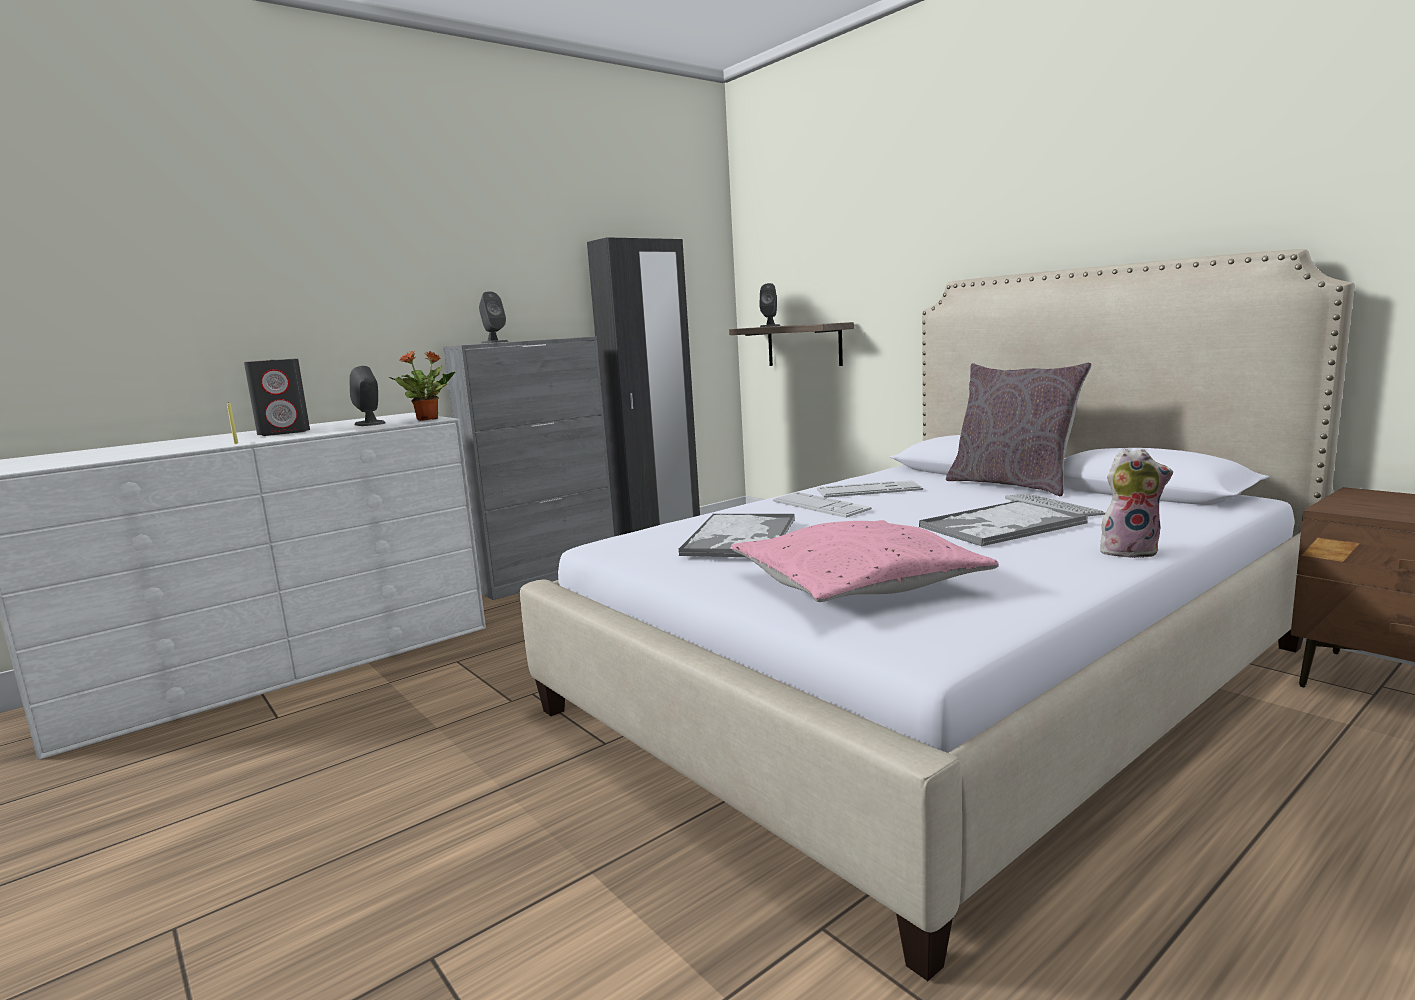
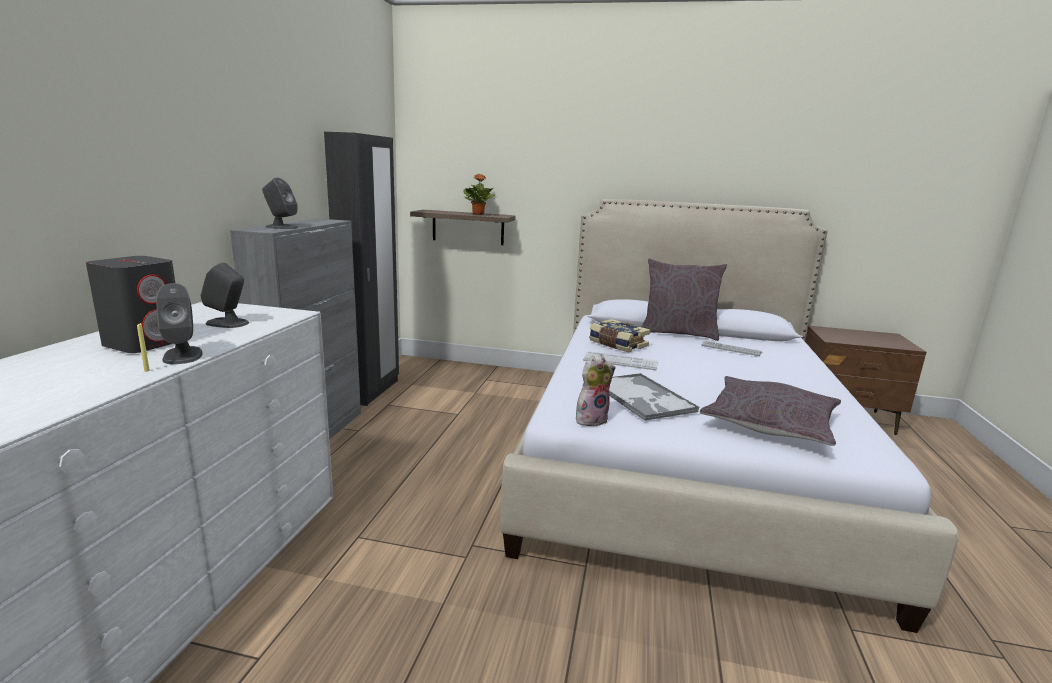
camera: 40 degrees left, 5 degrees up
potted plant [388,351,455,421] -> potted plant moved to [463,174,495,215]
pink pillow [732,520,999,602] -> grey pillow [700,376,841,446]
grey speaker [759,283,780,327] -> grey speaker moved to [156,283,203,364]
keyboard [817,480,923,498] -> book [589,319,650,352]
tray [919,500,1088,547] -> none
plush toy [1100,449,1173,558] -> plush toy moved to [576,355,615,426]

